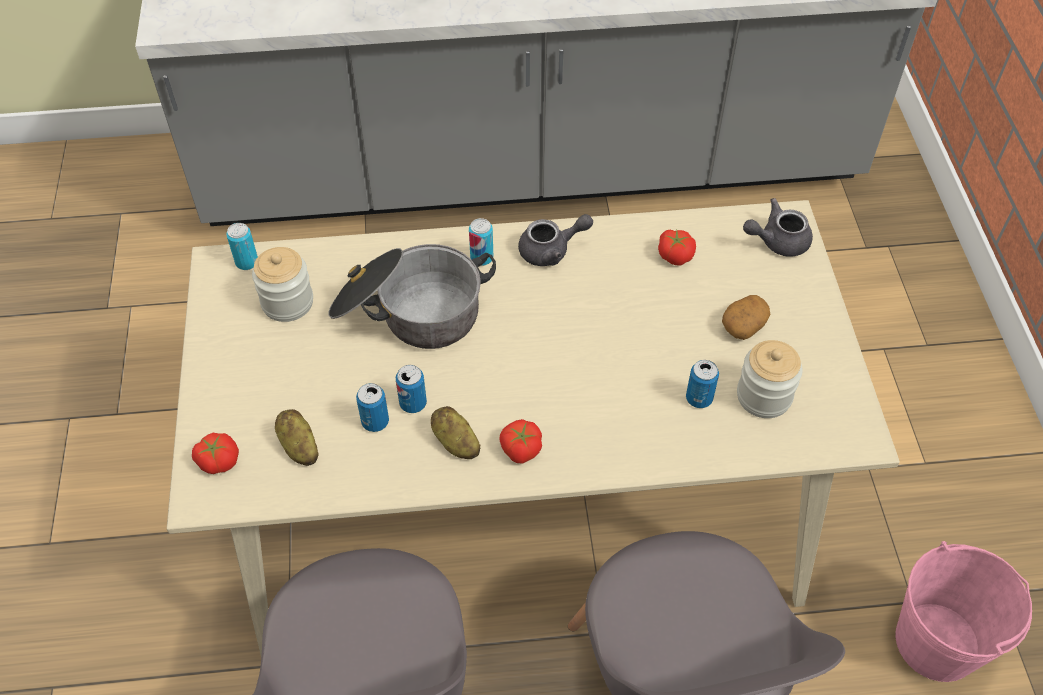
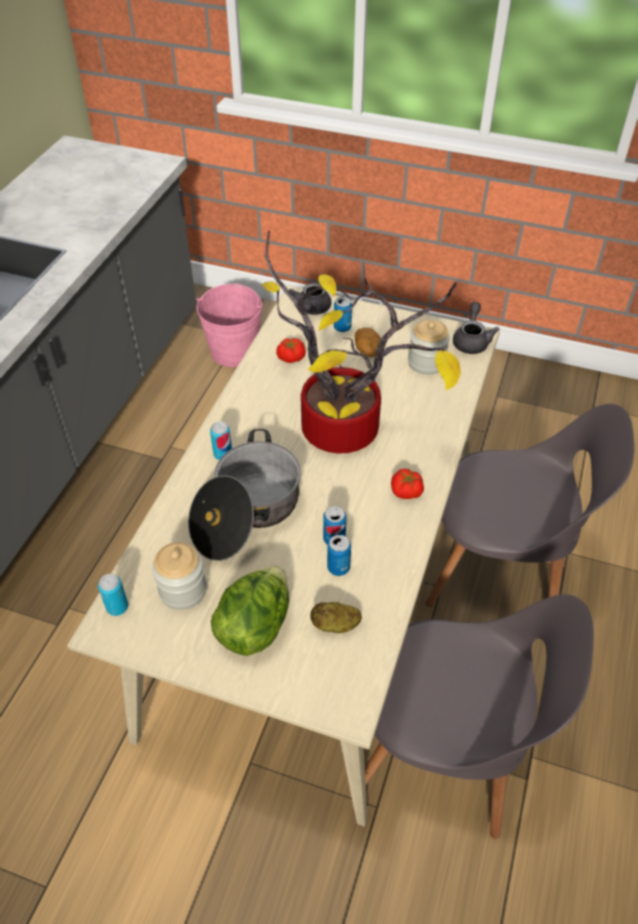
camera: 65 degrees left, 5 degrees down
tomato [192,433,239,474] -> none
potato [431,406,480,459] -> none
grey teapot [518,214,593,266] -> grey teapot moved to [453,302,500,354]
can [686,360,719,408] -> can moved to [334,297,352,332]
pink bucket [895,541,1032,682] -> pink bucket moved to [196,283,262,367]
none -> lettuce [211,565,289,656]
none -> potted plant [262,231,461,454]

